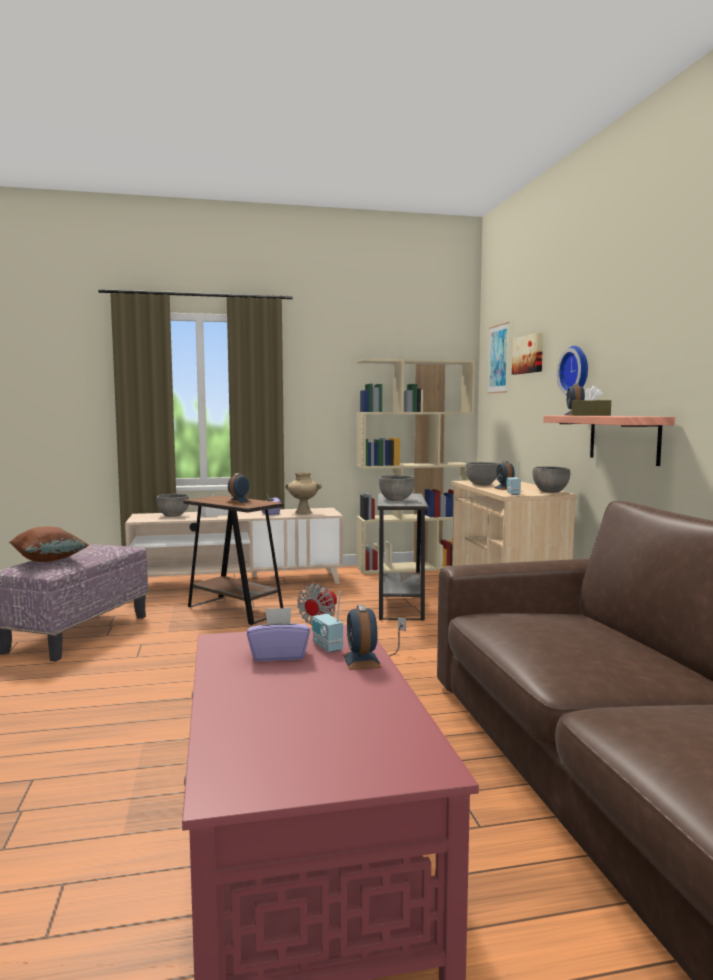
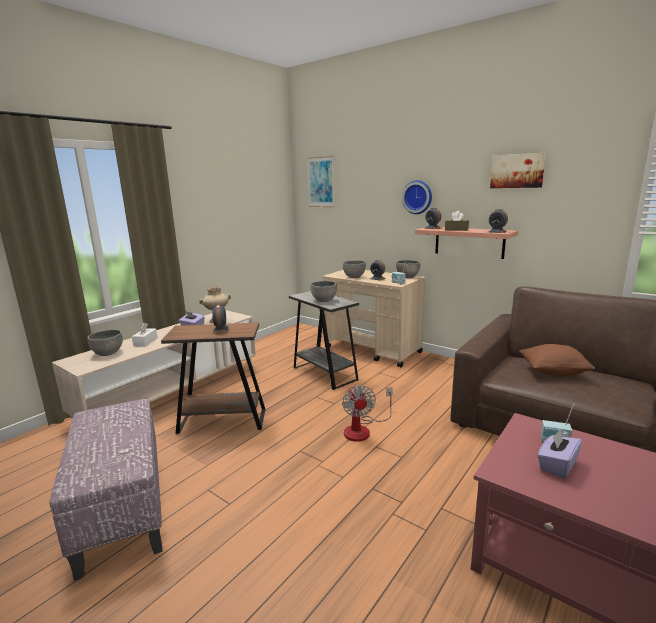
camera: 40 degrees left, 10 degrees up
brown pillow [9,527,89,562] -> brown pillow moved to [519,344,595,376]
alarm clock [343,605,381,670] -> alarm clock moved to [488,209,508,233]
beige bookcase [356,358,475,574] -> none
picture [512,333,543,375] -> picture moved to [490,153,546,188]

